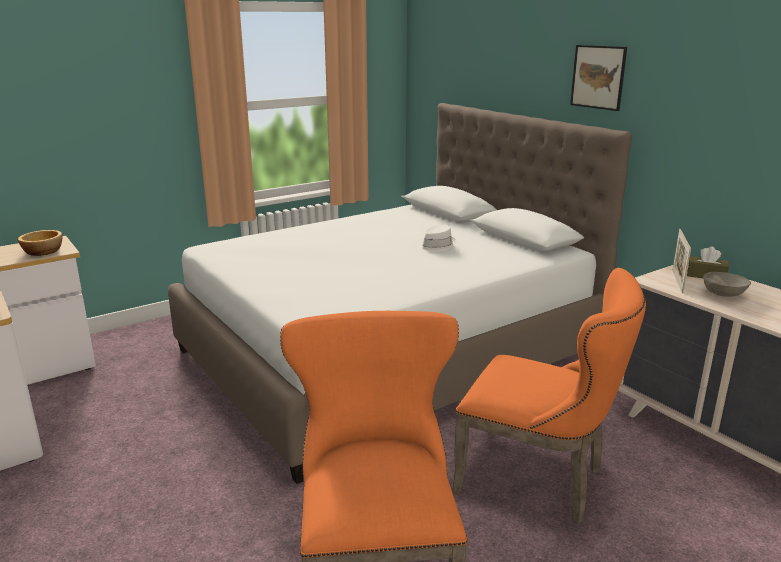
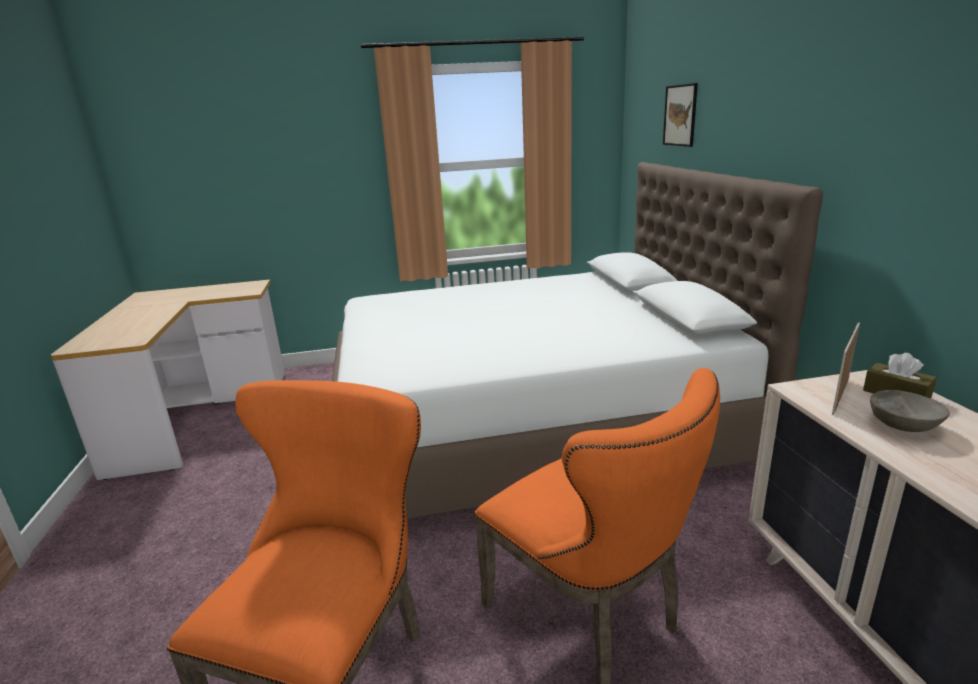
camera: 25 degrees right, 0 degrees up
bowl [18,230,62,256] -> none
white hat [418,225,456,253] -> none
picture [570,45,627,111] -> picture moved to [663,83,698,147]

